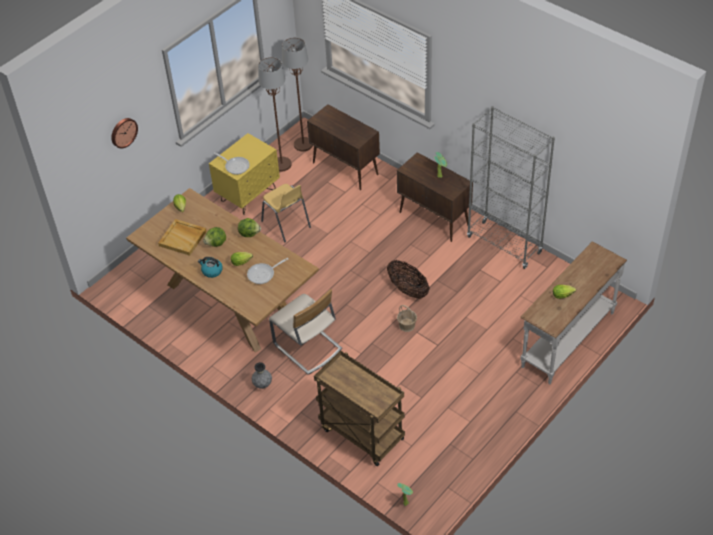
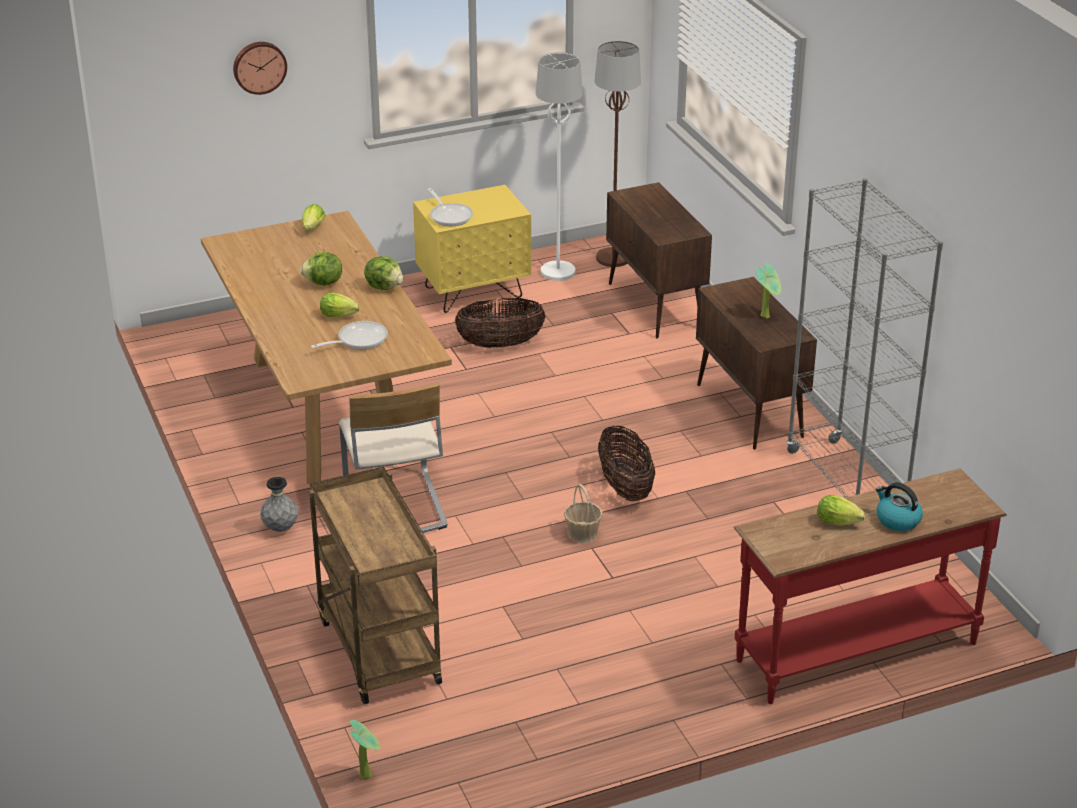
camera: 25 degrees right, 15 degrees down
beige tray [158,219,207,256] -> none
kettle [198,257,223,278] -> kettle moved to [876,483,923,531]
frying pan [247,258,288,284] -> frying pan turned 150 degrees clockwise [311,321,388,349]
brown floor lamp [258,57,292,172] -> white floor lamp [536,52,583,281]
yellow chair [261,184,311,242] -> basket [455,298,546,348]
white console table [520,241,627,384] -> red console table [733,468,1007,704]

